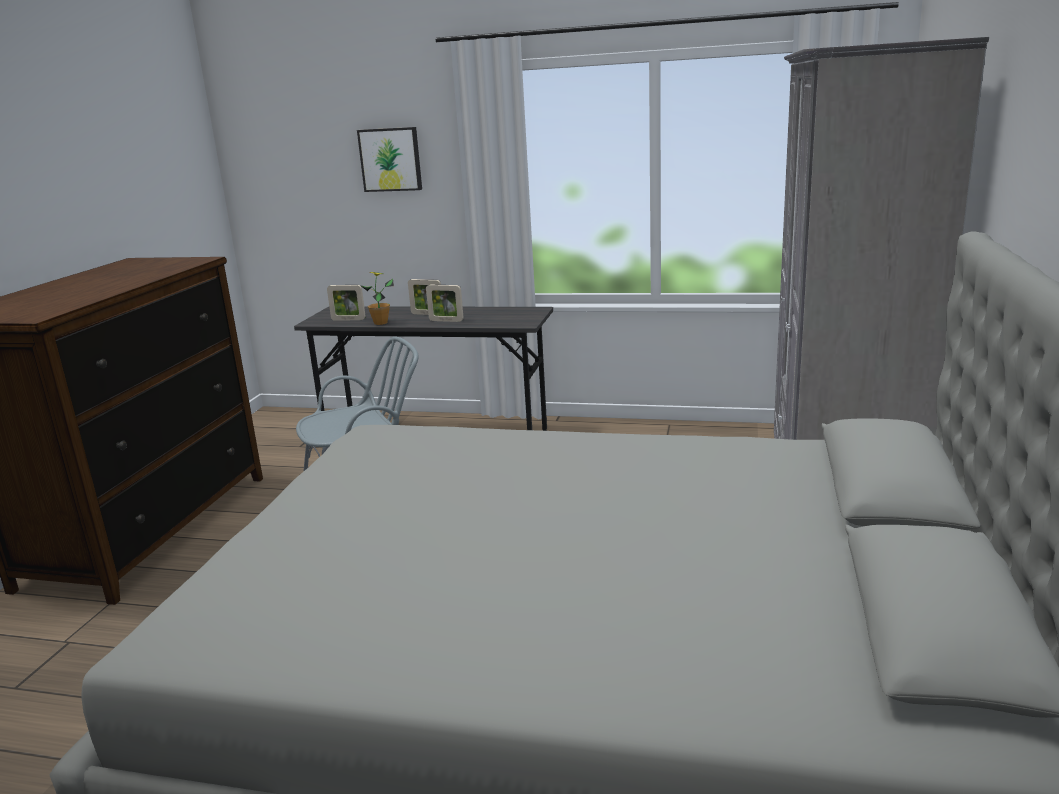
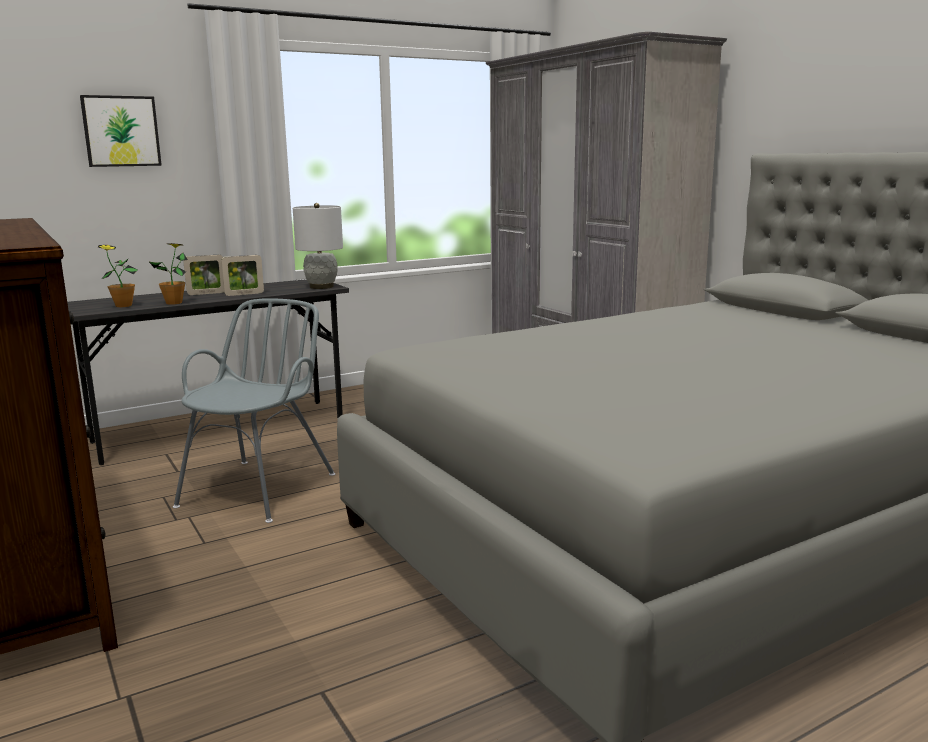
camera: 45 degrees left, 5 degrees down
picture frame [327,285,365,321] -> potted plant [98,245,138,307]
none -> white table lamp [293,203,343,289]

